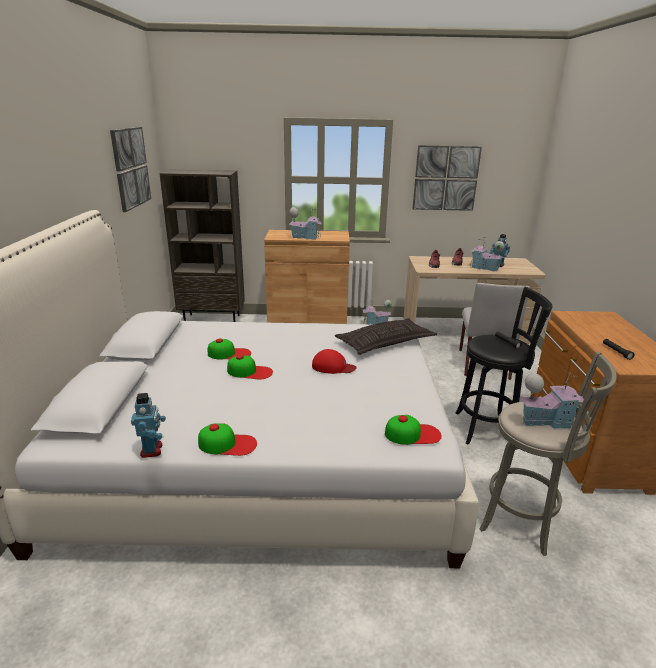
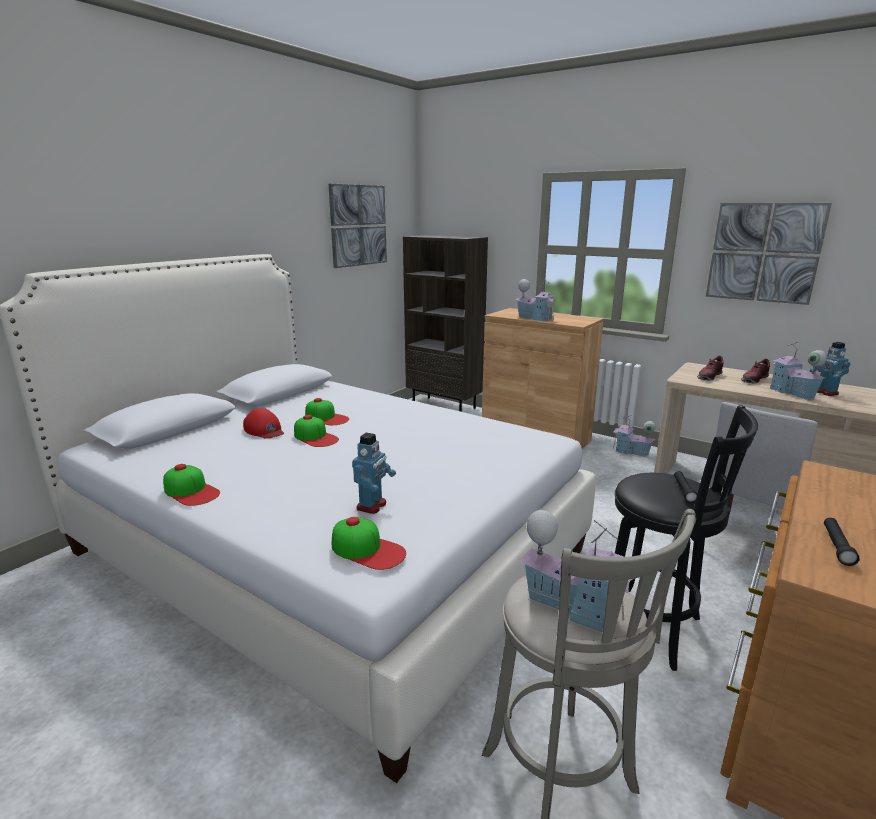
camera: 35 degrees right, 5 degrees down
toy robot [131,393,166,458] -> toy robot moved to [352,433,396,514]
red cap [312,349,357,374] -> red cap moved to [243,408,284,439]
pillow [335,318,437,355] -> none

